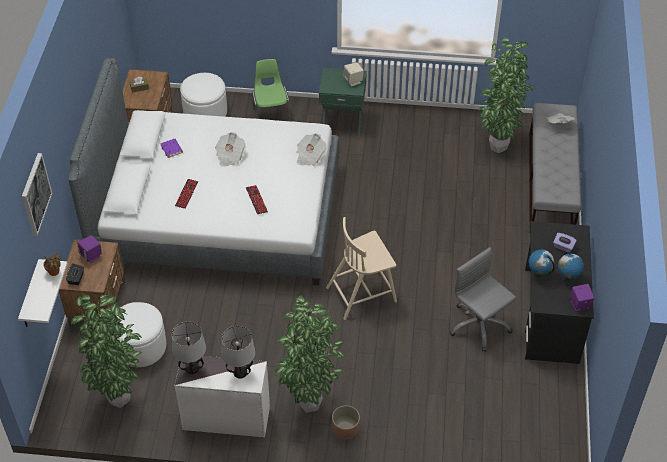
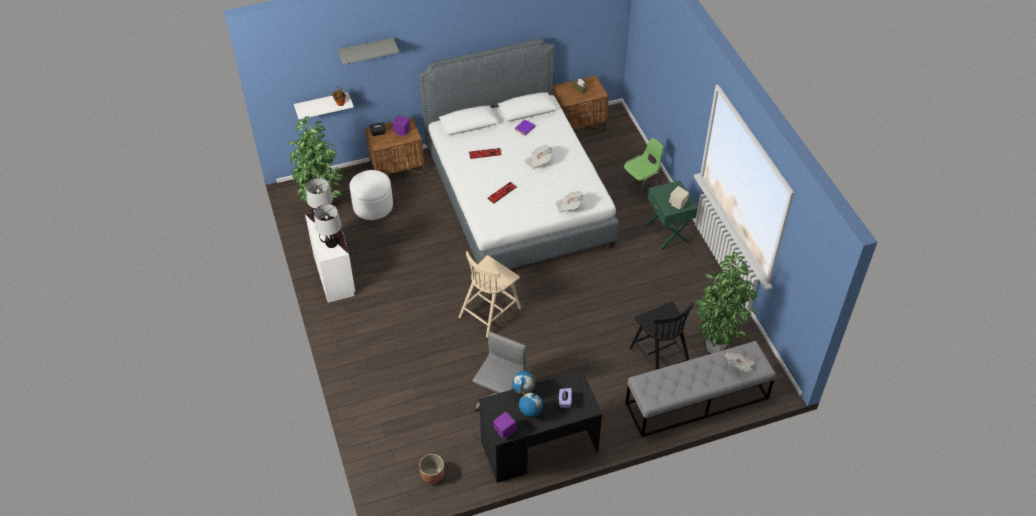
camera: 65 degrees right, 0 degrees up
picture [22,153,52,236] -> grey shelf [338,38,399,65]
white ottoman [180,73,227,117] -> none
potted plant [274,295,345,413] -> none
beige chair [326,217,397,320] -> beige chair turned 90 degrees counterclockwise [459,251,521,338]
planter [332,405,360,439] -> planter moved to [419,454,444,484]
none -> black chair [630,302,694,370]

